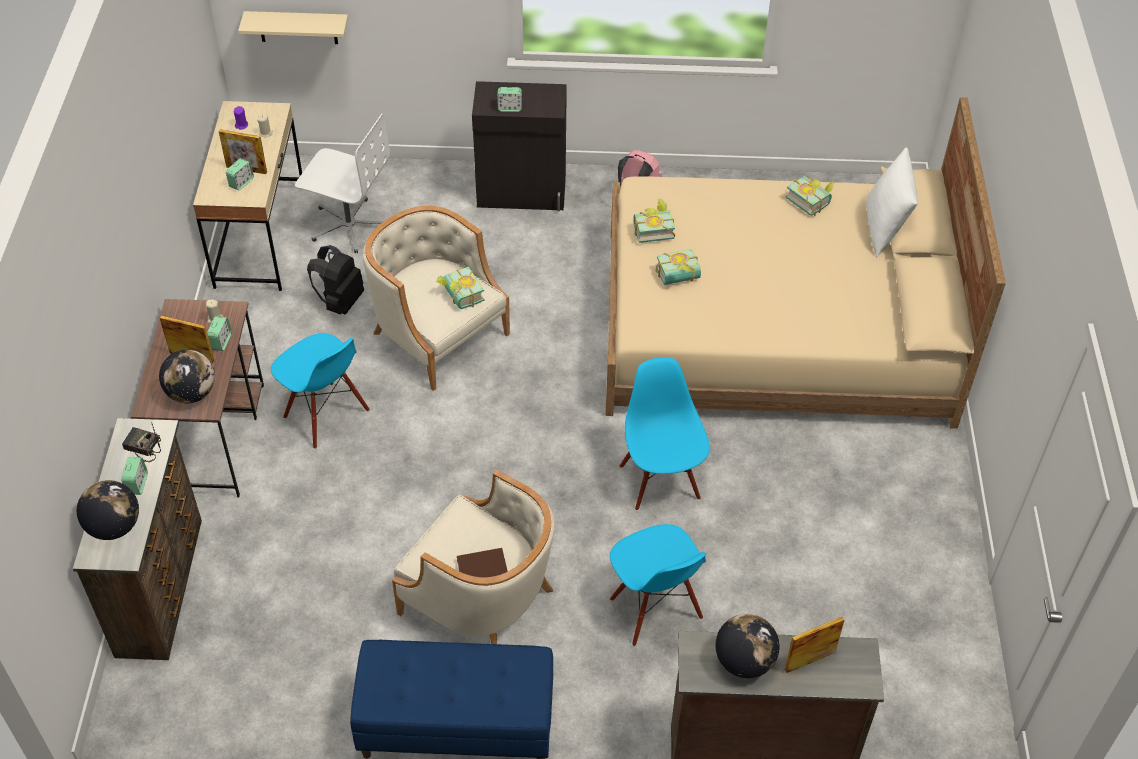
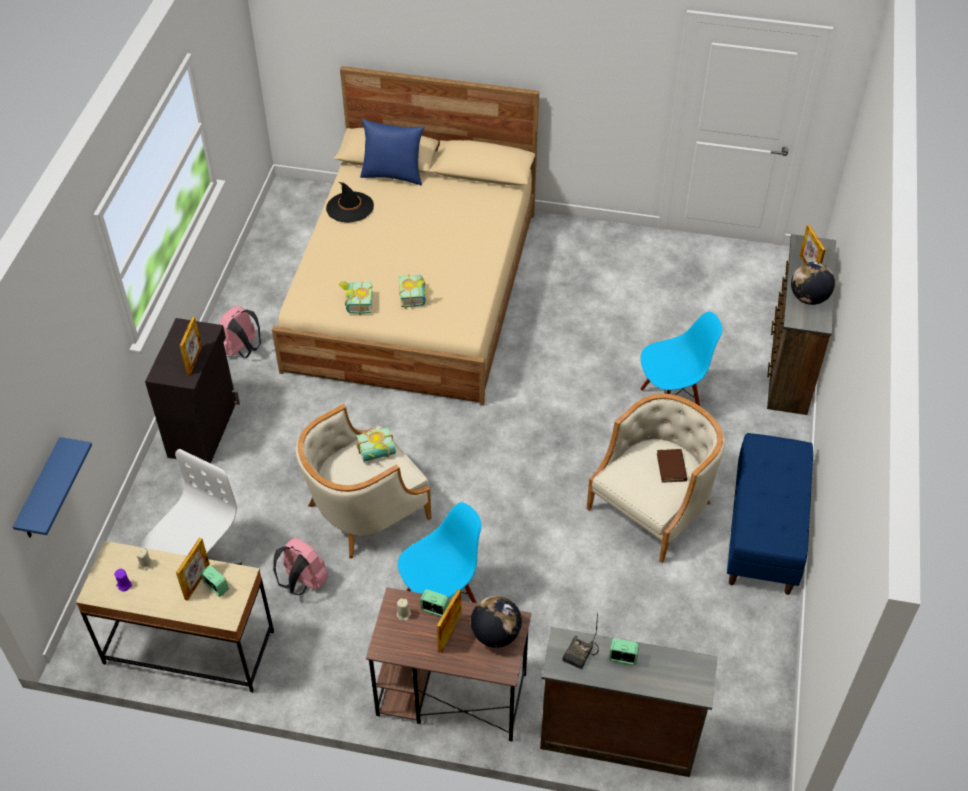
camera: 80 degrees left, 0 degrees up
globe [77,480,139,540] -> none
beige shelf [238,11,348,44] -> blue shelf [13,437,92,538]
black backpack [307,245,364,314] -> pink backpack [273,538,329,595]
alarm clock [497,87,522,112] -> picture frame [180,317,202,375]
blue chair [620,357,710,511] -> none
book [785,176,834,216] -> black hat [326,182,374,223]
white pillow [866,147,918,257] -> blue pillow [360,119,424,186]

